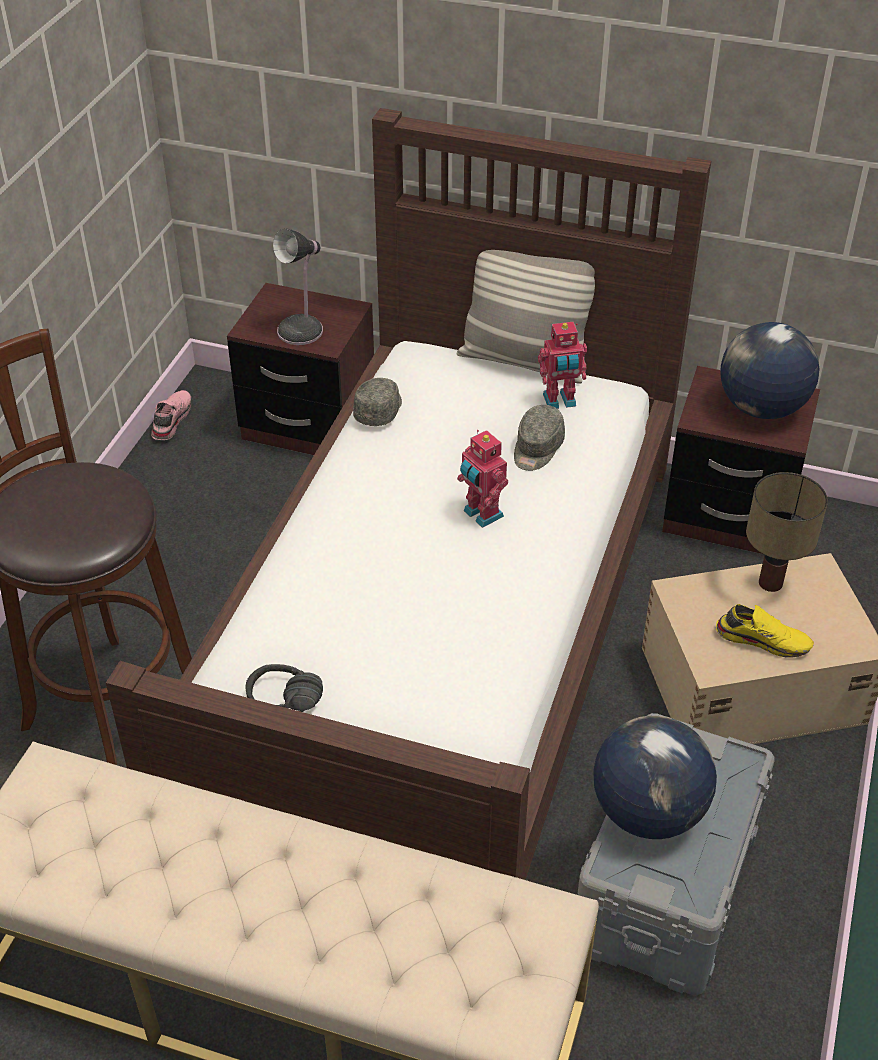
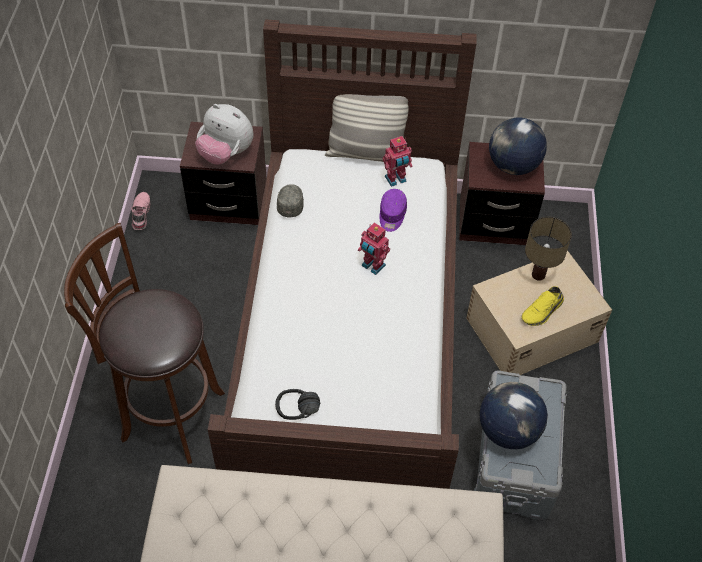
camera: 15 degrees left, 10 degrees up
table lamp [273,229,323,345] -> plush toy [195,104,254,165]
grey cap [514,405,565,471] -> purple cap [379,189,407,232]
yellow shoe [716,604,814,658] -> yellow shoe turned 135 degrees clockwise [522,286,564,326]

